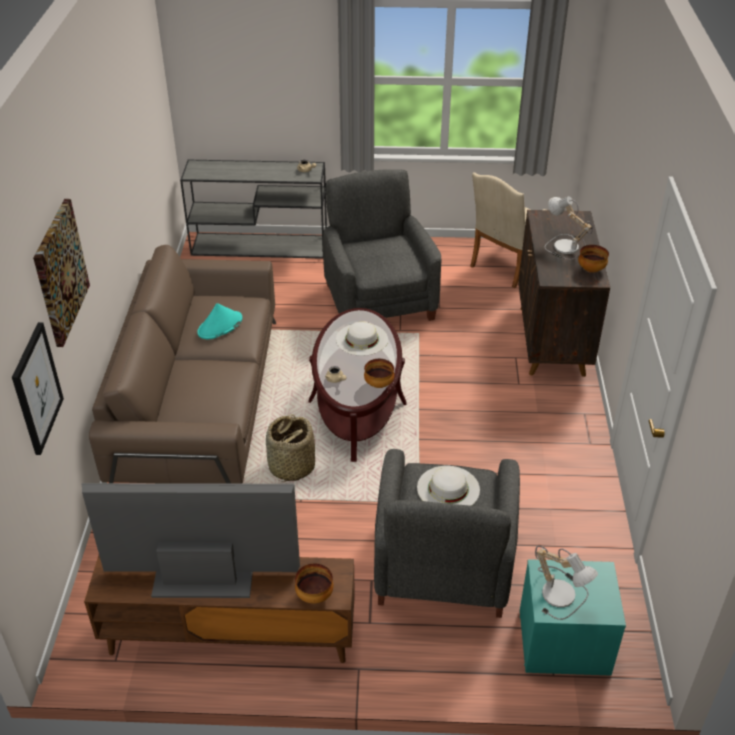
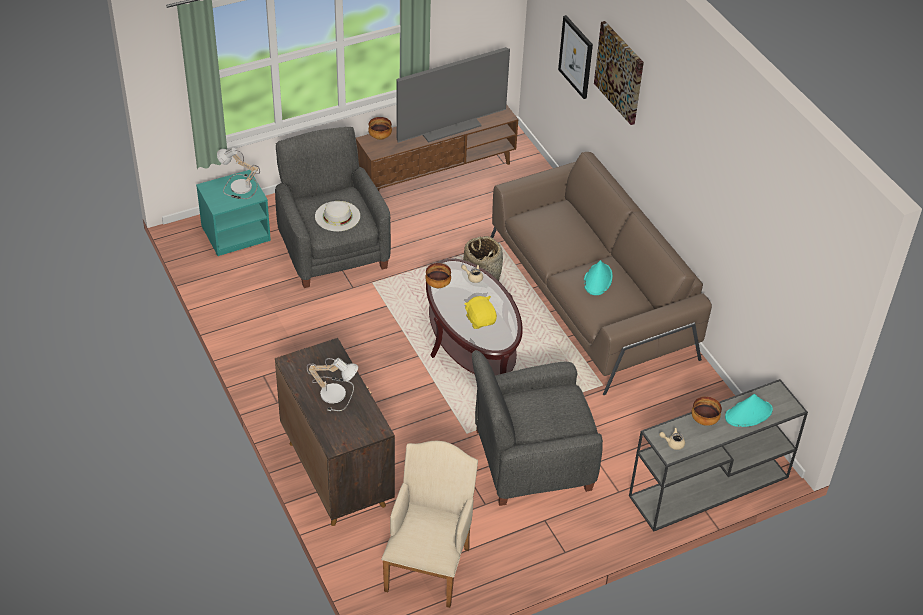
camera: 150 degrees right, 5 degrees up
grey armchair [323,169,442,321] -> grey armchair turned 120 degrees clockwise [472,350,603,506]
white hat [336,322,388,356] -> yellow plush toy [464,296,497,329]
bowl [578,245,609,272] -> bowl moved to [691,396,722,426]
none -> turquoise hat [725,394,773,427]

